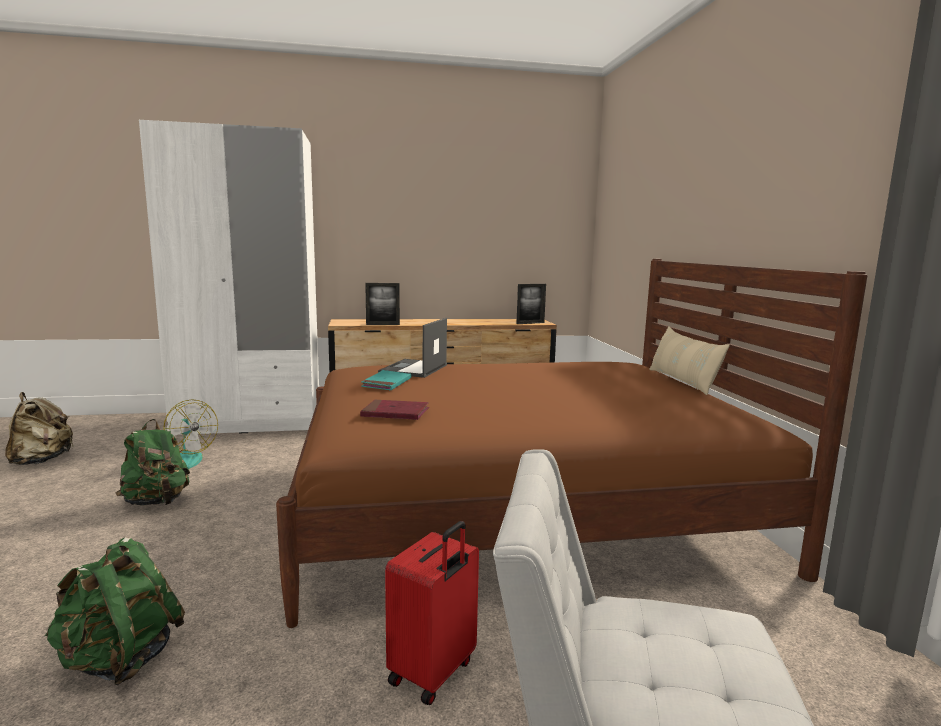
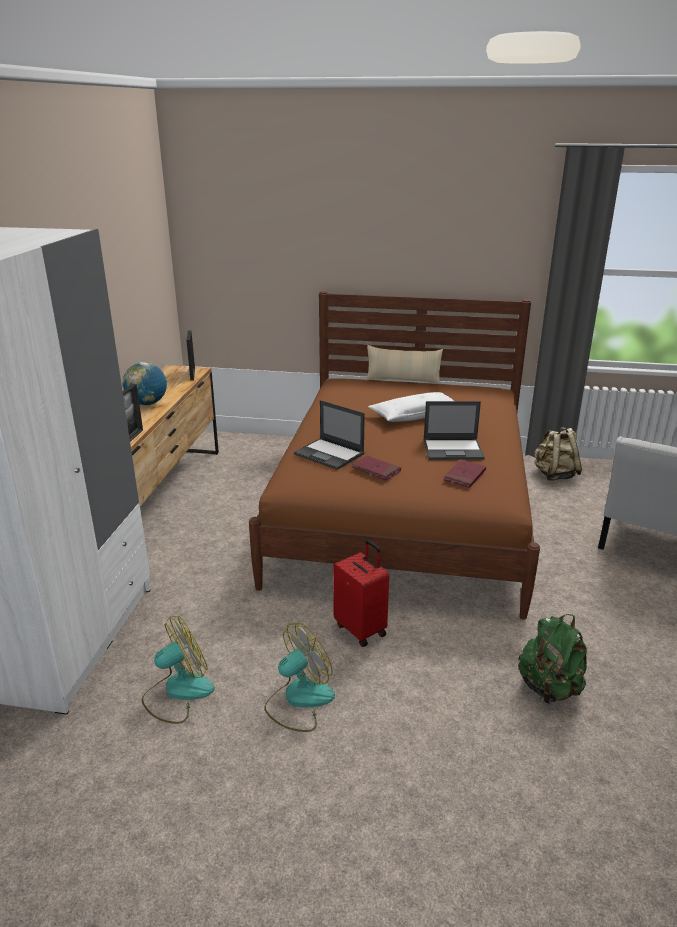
camera: 70 degrees left, 15 degrees up
beige backpack [5,392,73,465] -> beige backpack moved to [534,427,582,481]
green backpack [115,419,190,506] -> fan [264,623,335,732]
turquoise book [361,370,411,390] -> red book [352,455,401,480]
red suitcase [385,521,479,706] -> red suitcase moved to [333,540,389,647]
none -> globe [122,362,167,405]
none -> white pillow [368,392,454,422]
none -> laptop [423,401,485,460]

